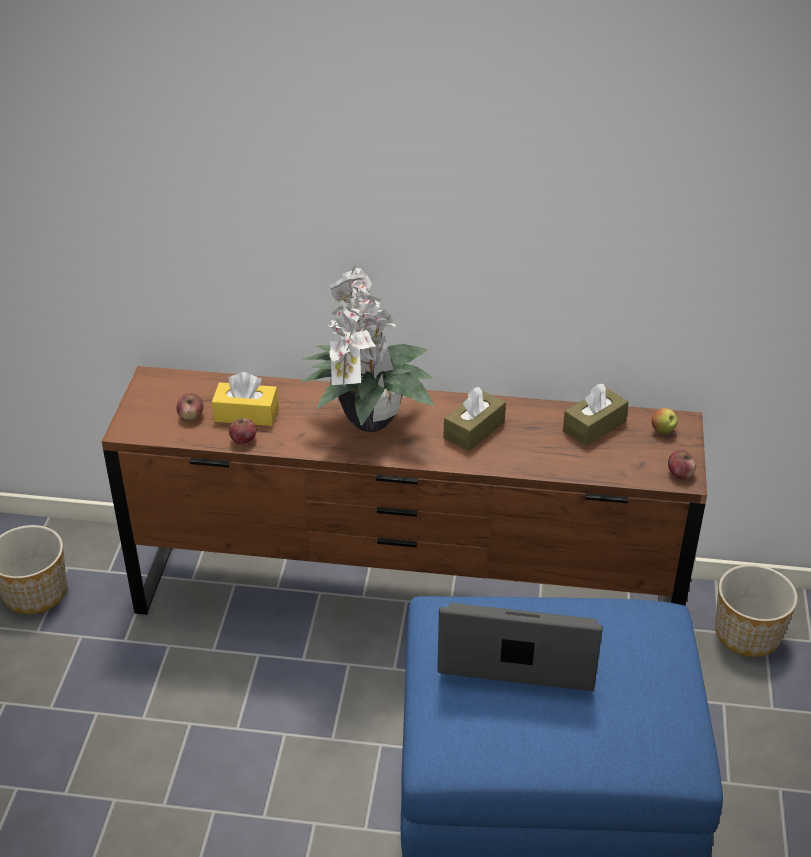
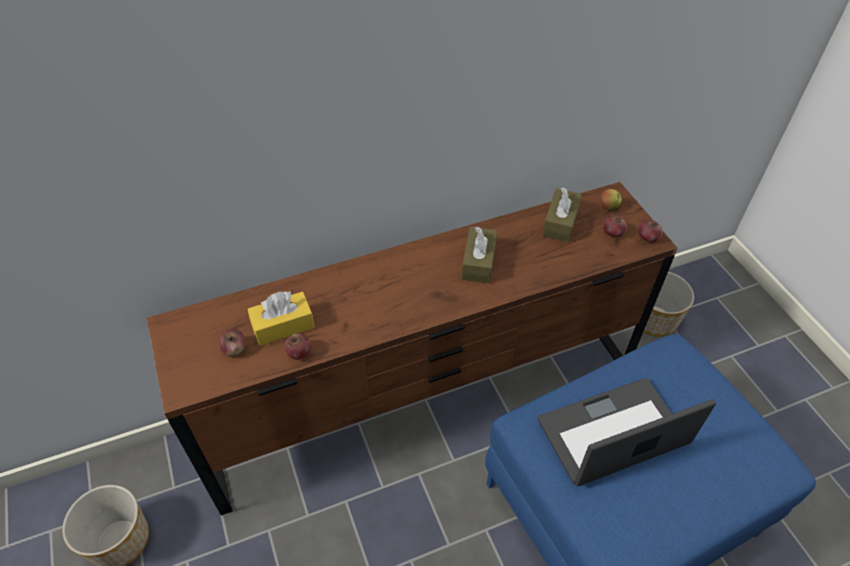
camera: 30 degrees left, 10 degrees up
potted plant [299,266,434,432] -> none
none -> apple [603,215,627,238]

